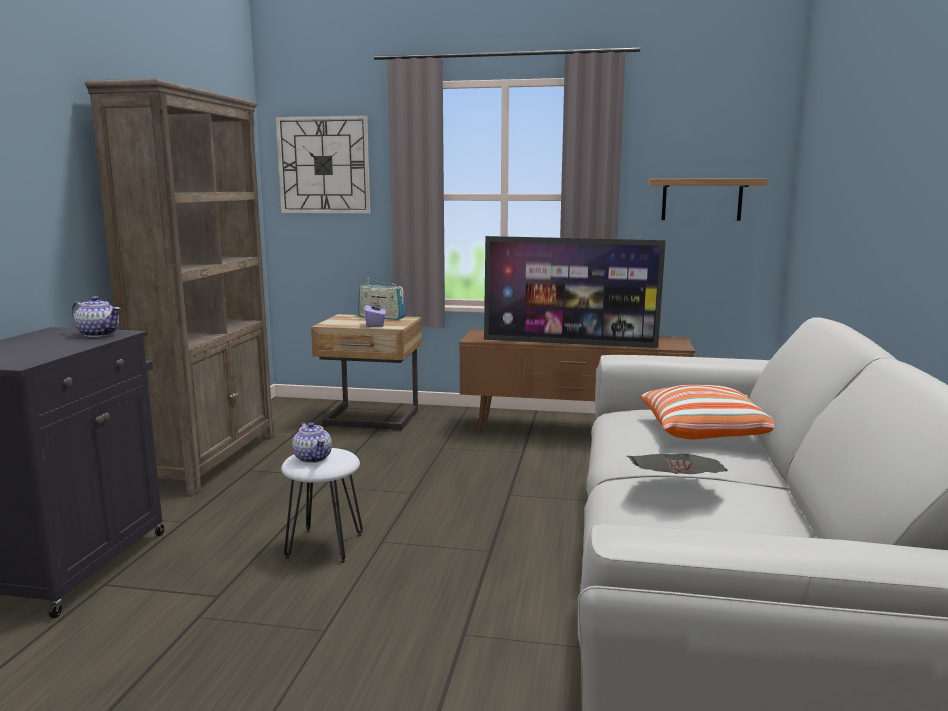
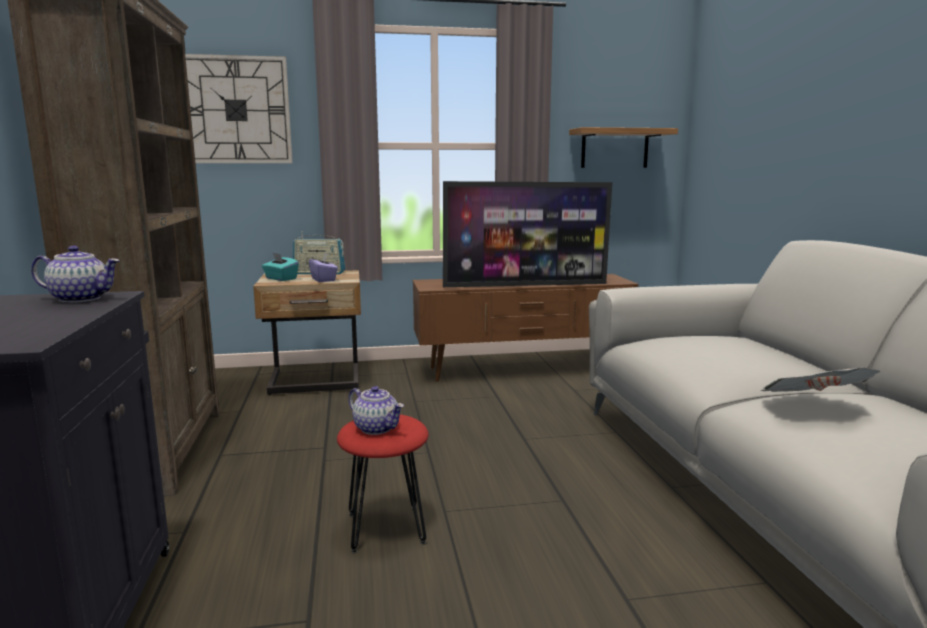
camera: 20 degrees left, 0 degrees up
white stool [281,448,363,563] -> red stool [337,414,429,553]
pillow [641,385,774,439] -> none
none -> turquoise tissue box [262,252,299,281]

